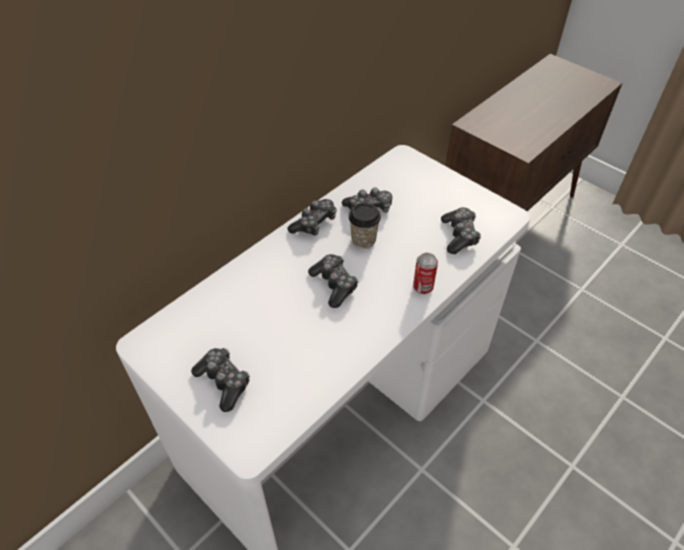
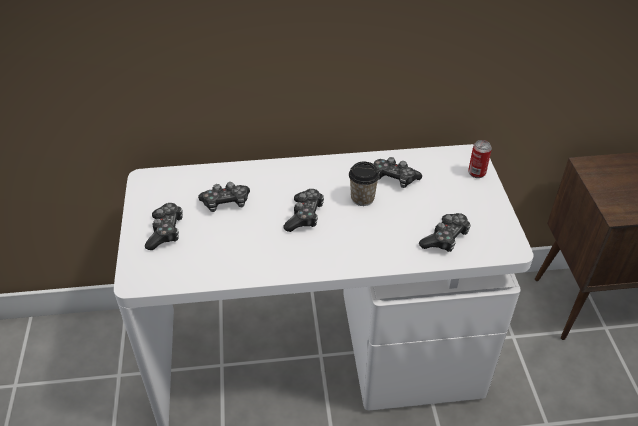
camera: 40 degrees right, 5 degrees down
game controller [287,199,337,236] -> game controller moved to [198,182,250,212]
can [413,253,438,294] -> can moved to [468,140,492,178]

